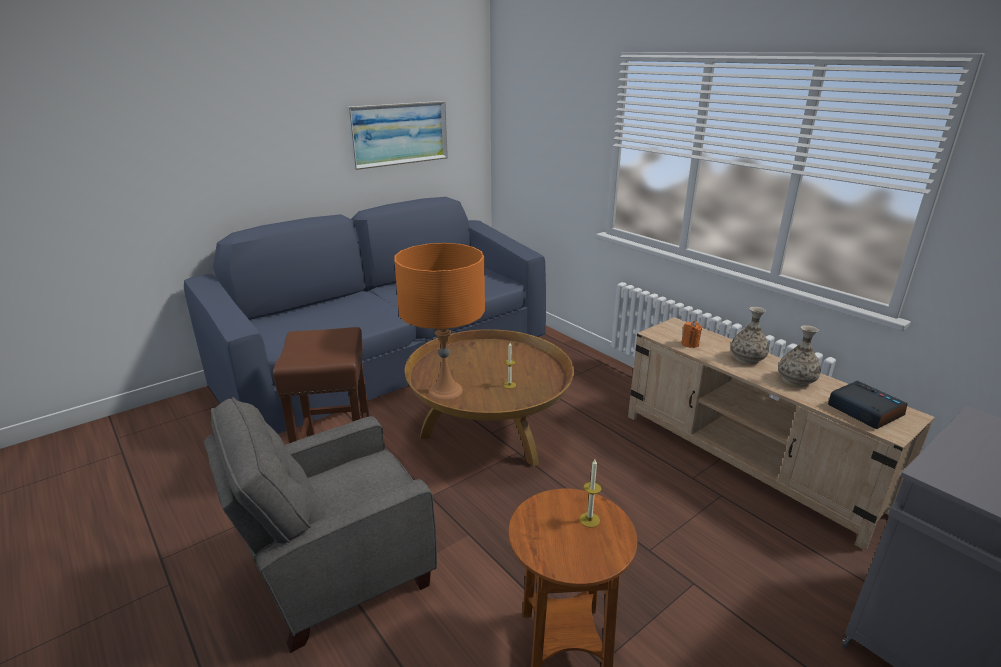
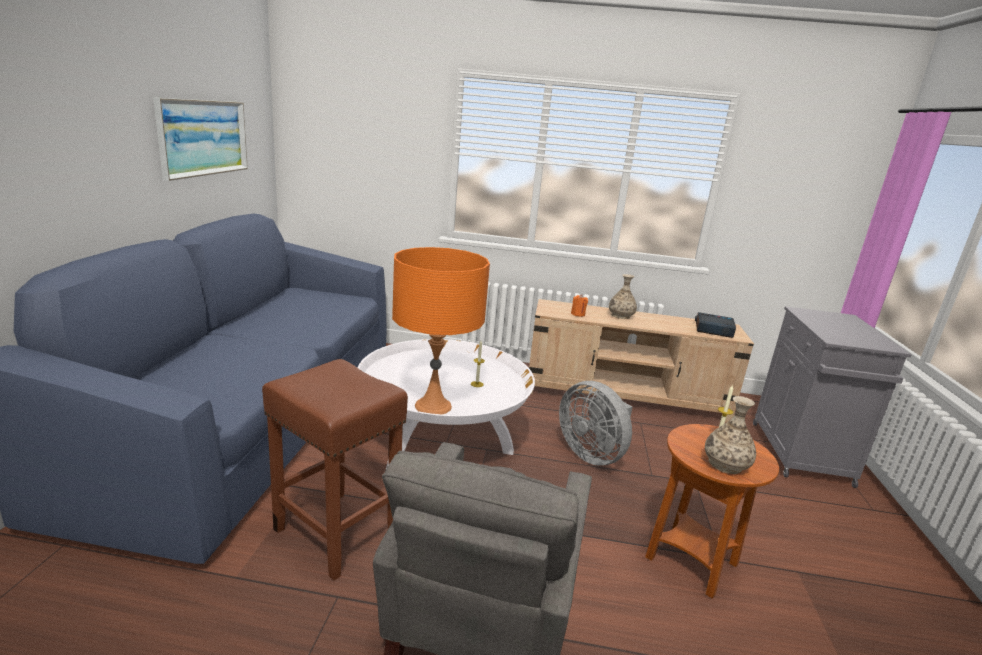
camera: 45 degrees left, 5 degrees down
brown coffee table [405,329,574,467] -> white coffee table [358,339,535,469]
vase [778,325,821,387] -> vase moved to [705,396,756,474]
none -> grey fan [559,381,632,466]

